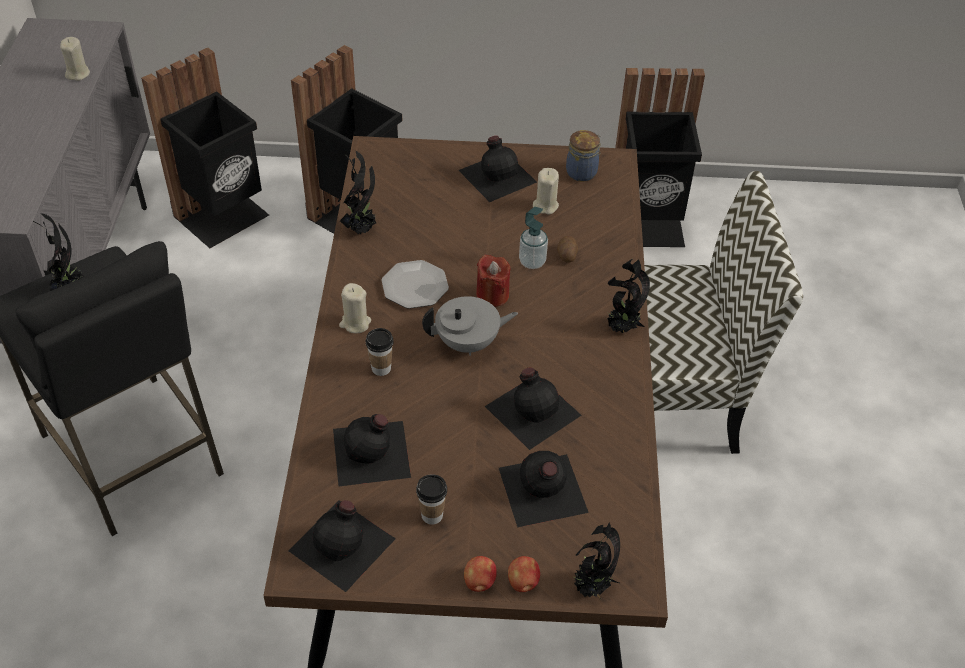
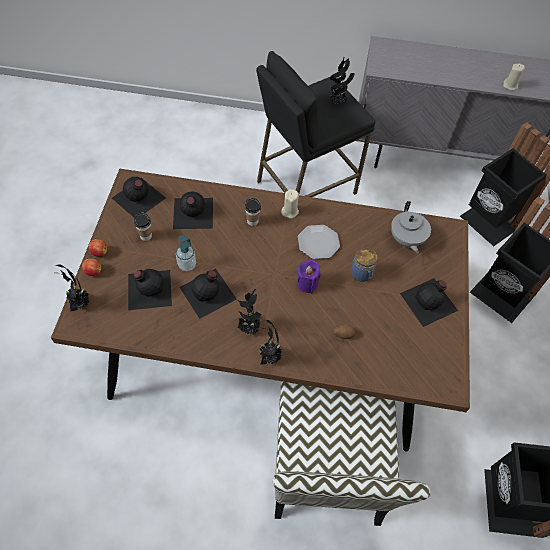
camera: 95 degrees right, 10 degrees up
potted plant [340,150,376,234] -> potted plant moved to [238,289,262,334]
grey teapot [422,296,518,356] -> grey teapot moved to [391,201,431,253]
red candle [476,255,510,307] -> purple candle [297,260,321,293]
soap dispenser [519,207,548,269] -> soap dispenser moved to [176,235,196,271]
beige candle [533,168,559,215] -> none
jar [566,130,601,181] -> jar moved to [351,247,377,282]

